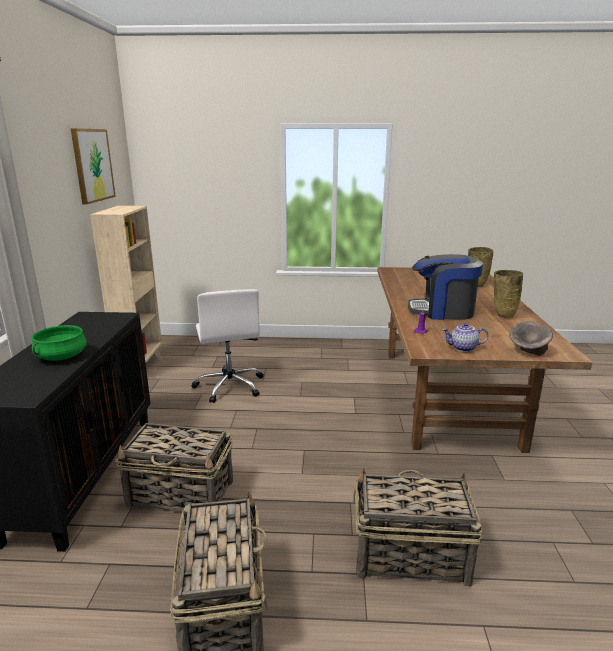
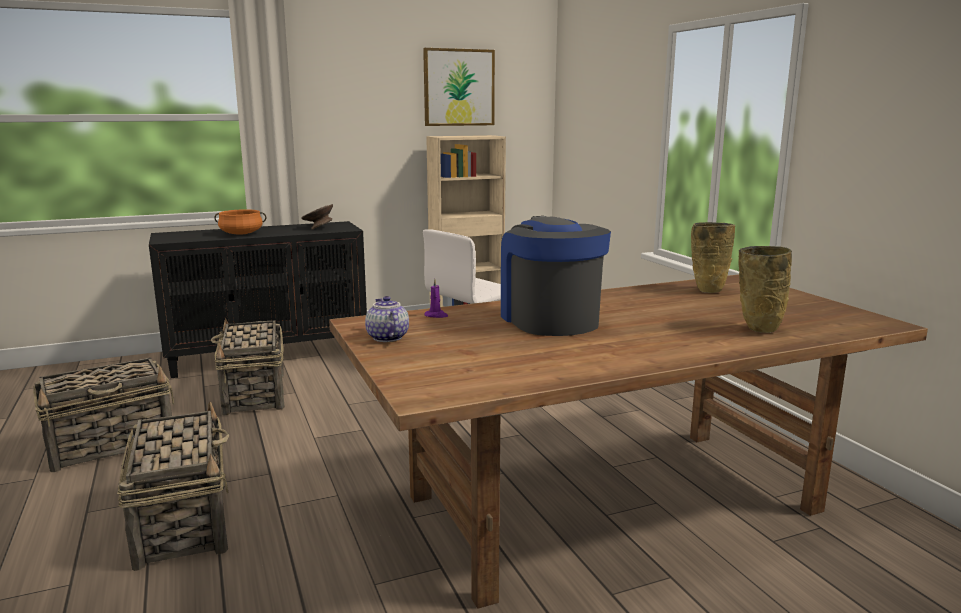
camera: 65 degrees right, 5 degrees down
green cooking pot [32,325,87,361] -> orange cooking pot [214,209,267,235]
beige vase [494,270,523,318] -> beige vase moved to [691,222,735,293]
grey bowl [509,321,553,356] -> grey bowl moved to [301,204,333,230]

